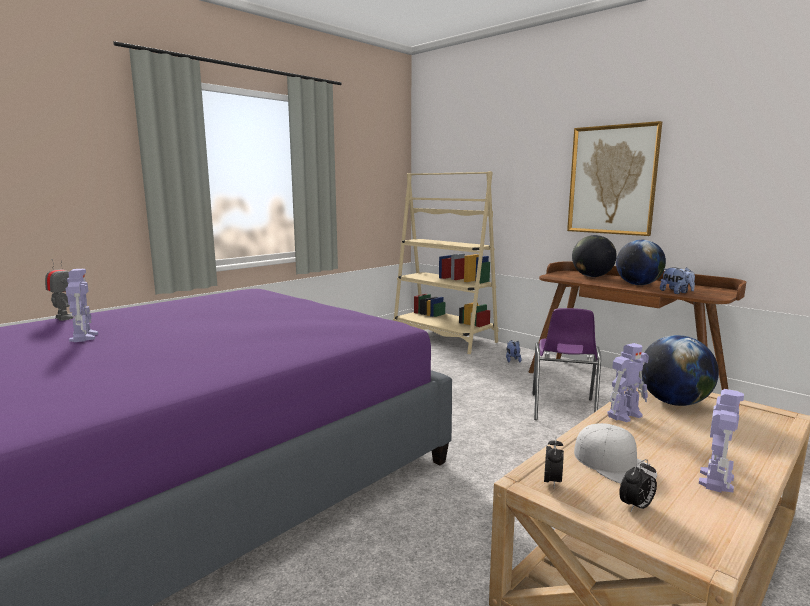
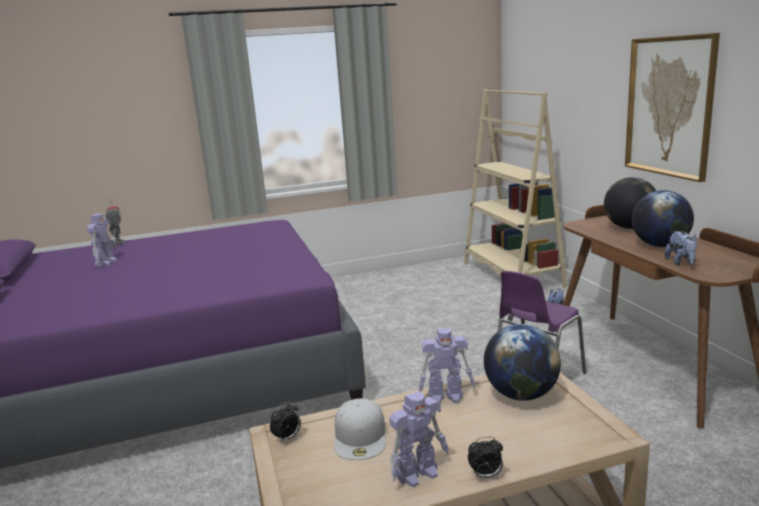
camera: 30 degrees right, 5 degrees up
alarm clock [619,459,657,512] -> alarm clock moved to [468,437,503,478]

